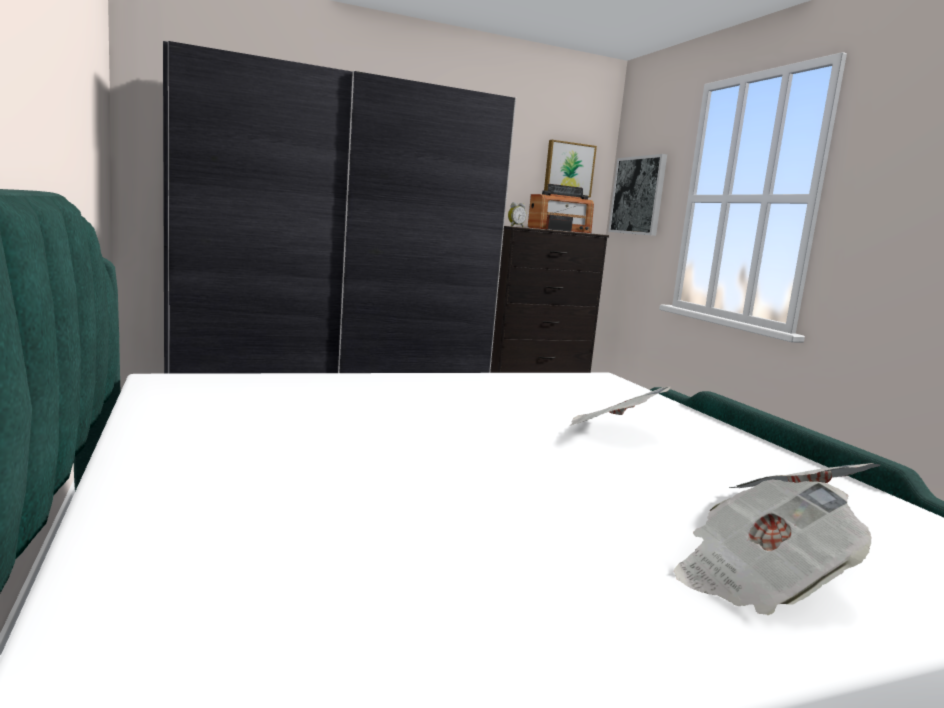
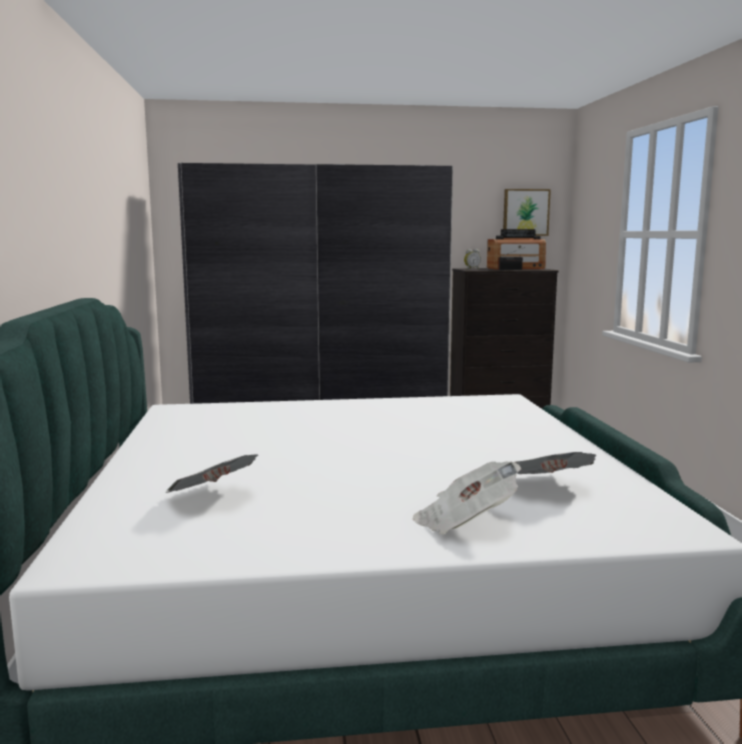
camera: 15 degrees right, 0 degrees up
newspaper [570,386,671,426] -> newspaper moved to [165,454,258,493]
picture [608,154,667,236] -> none

